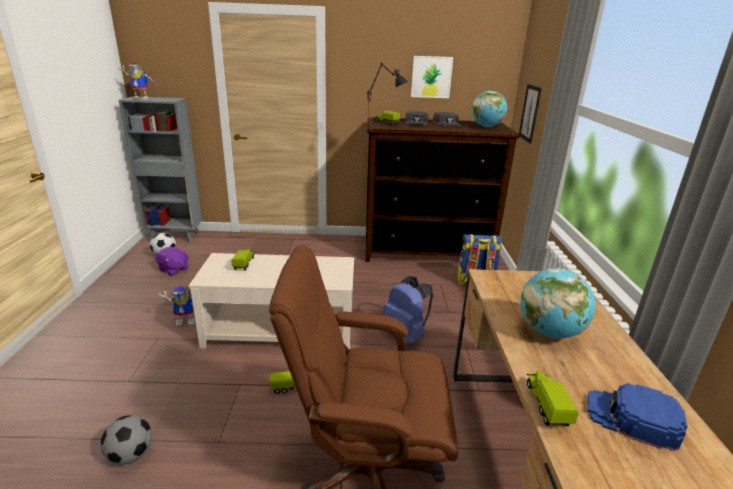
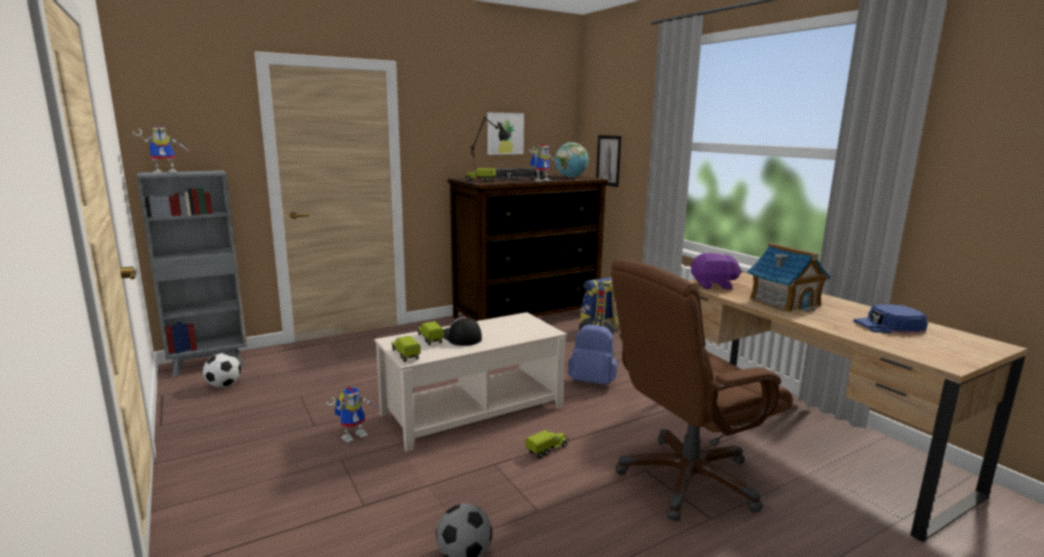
camera: 30 degrees left, 10 degrees down
purple plush toy [156,247,189,275] -> purple plush toy moved to [691,253,742,289]
globe [520,268,595,339] -> toy house [748,243,831,312]
toy truck [527,371,579,426] -> toy truck moved to [392,336,421,362]
none -> cap [443,317,482,346]
none -> toy robot [529,144,558,182]

